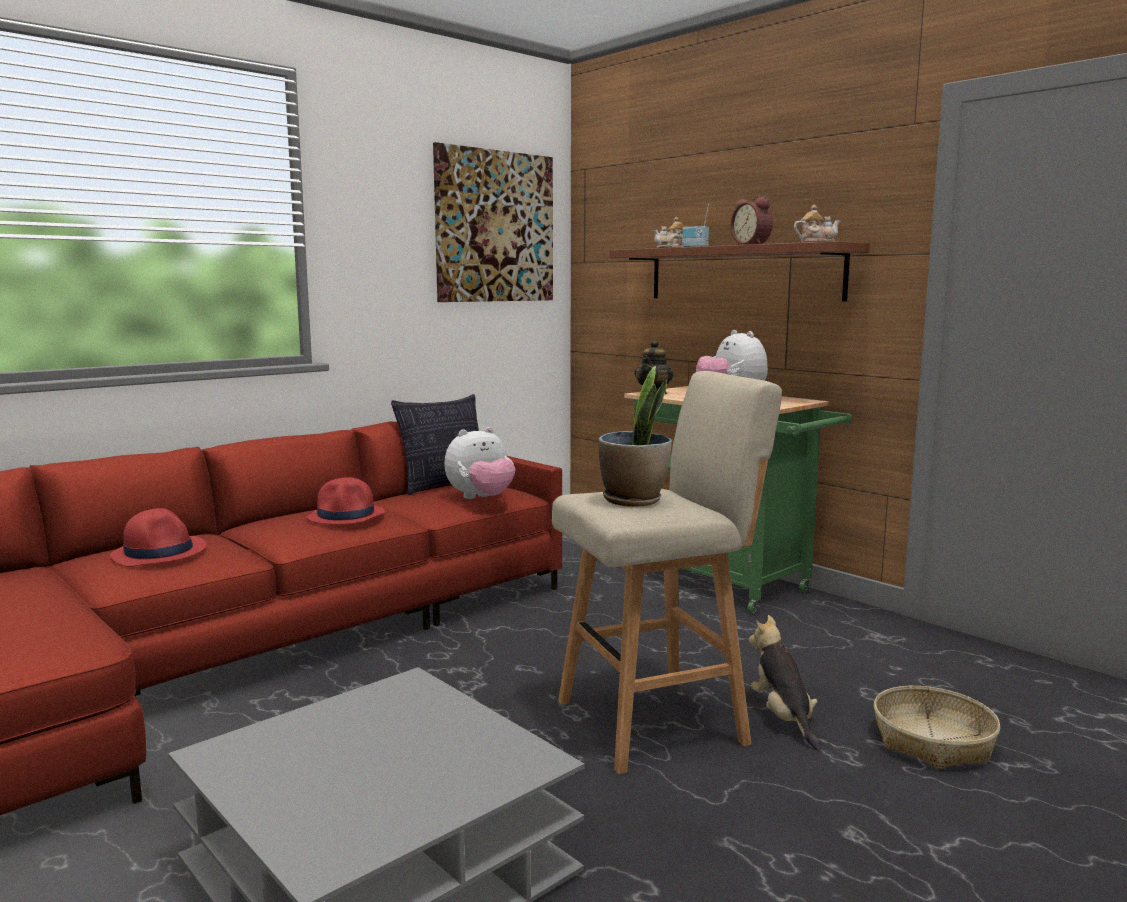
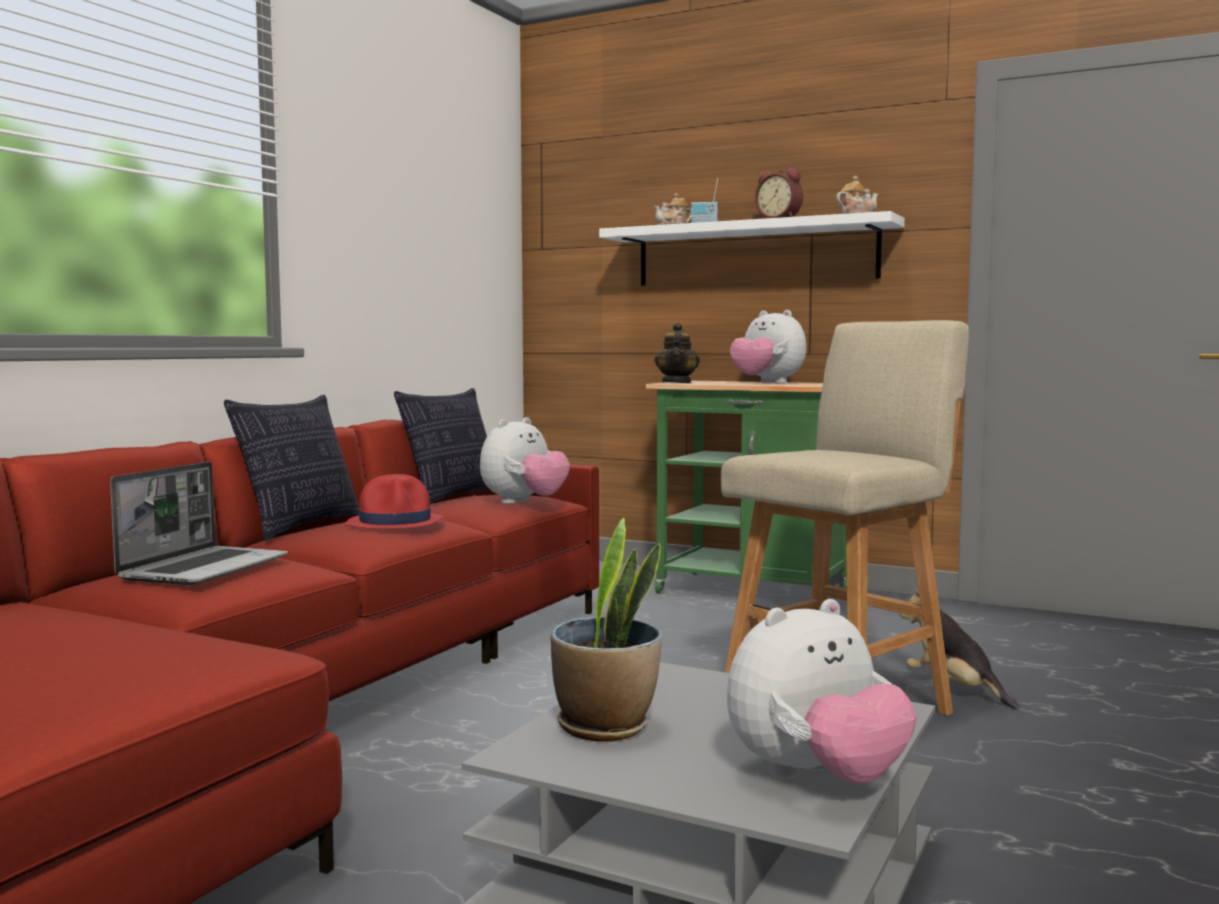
camera: 20 degrees left, 5 degrees down
red hat [110,508,207,567] -> laptop [110,462,288,585]
picture [433,142,553,302] -> none
potted plant [599,366,672,507] -> potted plant moved to [551,518,662,742]
brown shelf [609,241,870,302] -> white shelf [599,211,905,286]
basket [874,686,1001,770] -> none
none -> pillow [224,395,360,540]
none -> plush toy [727,599,917,784]

